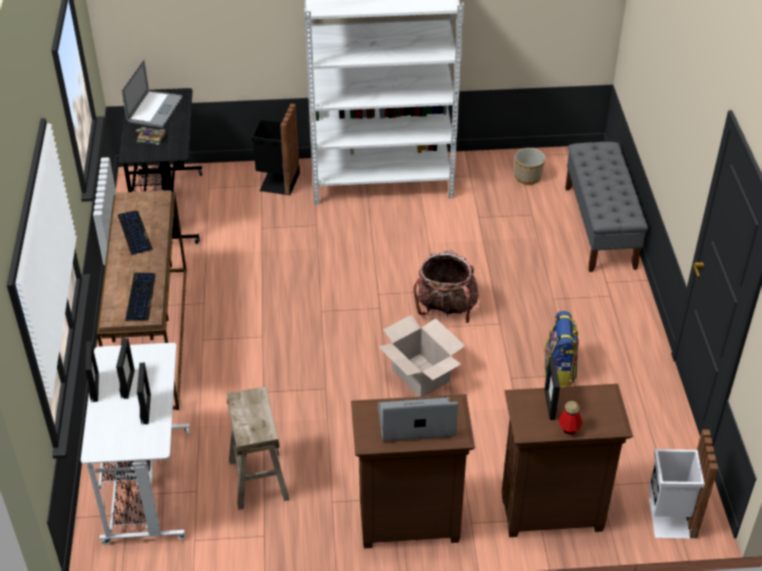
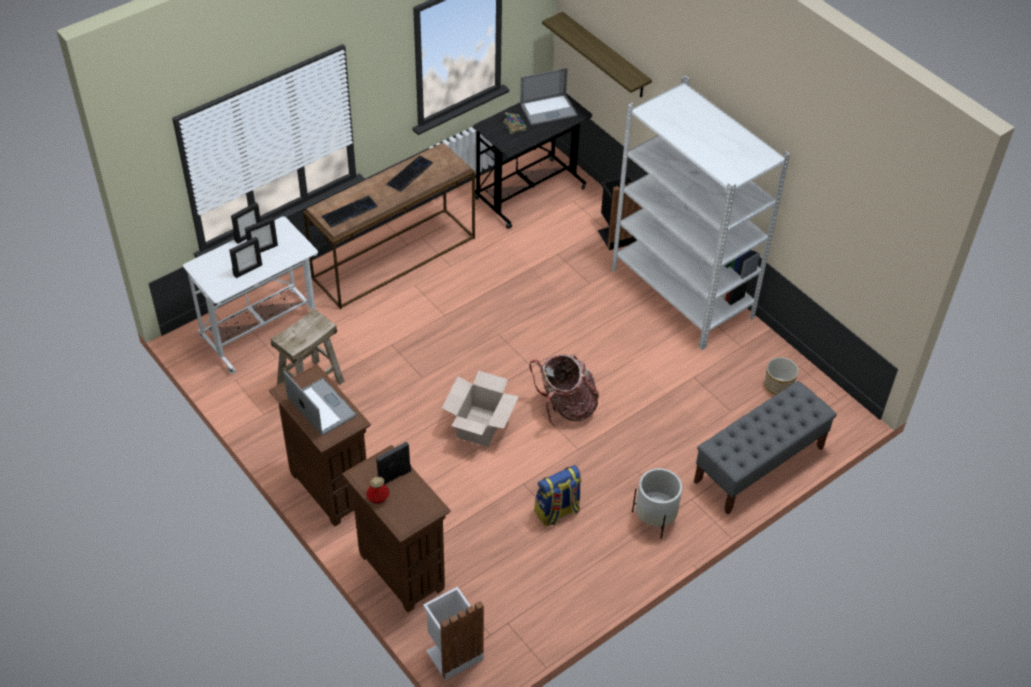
camera: 55 degrees right, 5 degrees up
none -> shelf [542,12,652,98]
none -> white planter [632,468,682,539]

